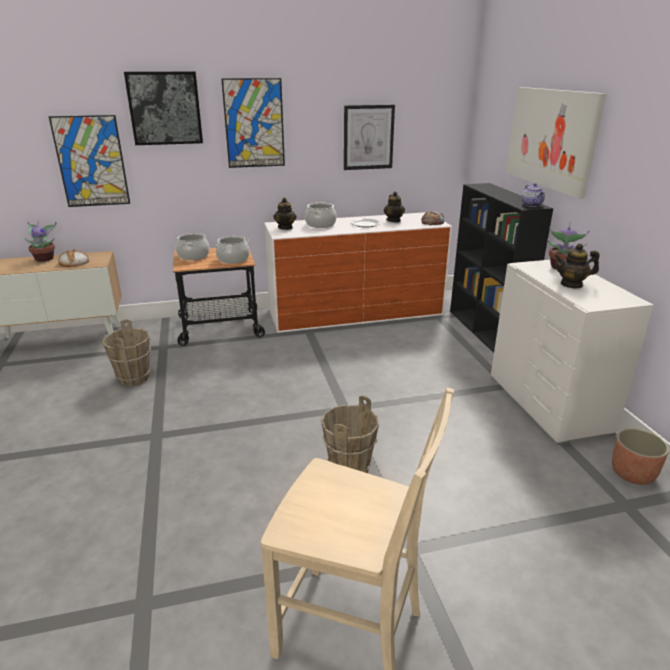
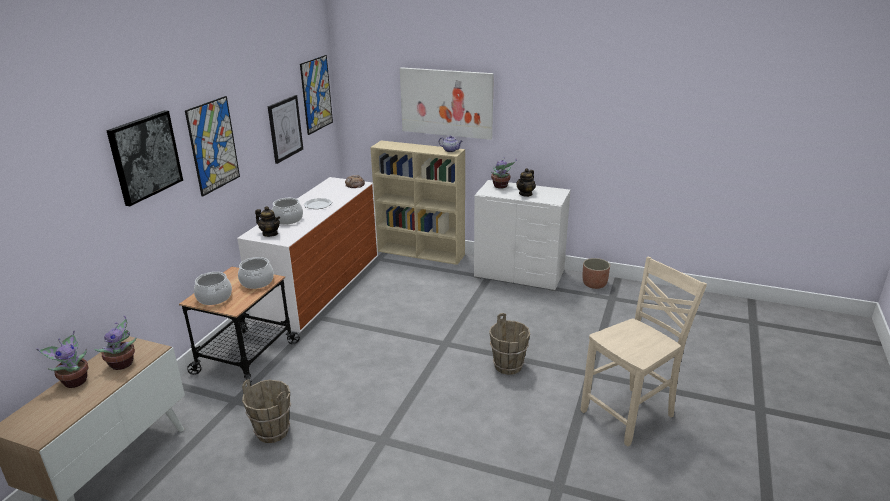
camera: 55 degrees left, 0 degrees up
picture [48,115,130,207] -> picture moved to [300,55,333,135]
bread [58,250,89,267] -> potted plant [94,315,137,370]
teapot [384,192,405,222] -> none
black bookcase [450,183,553,353] -> beige bookcase [370,141,465,265]

